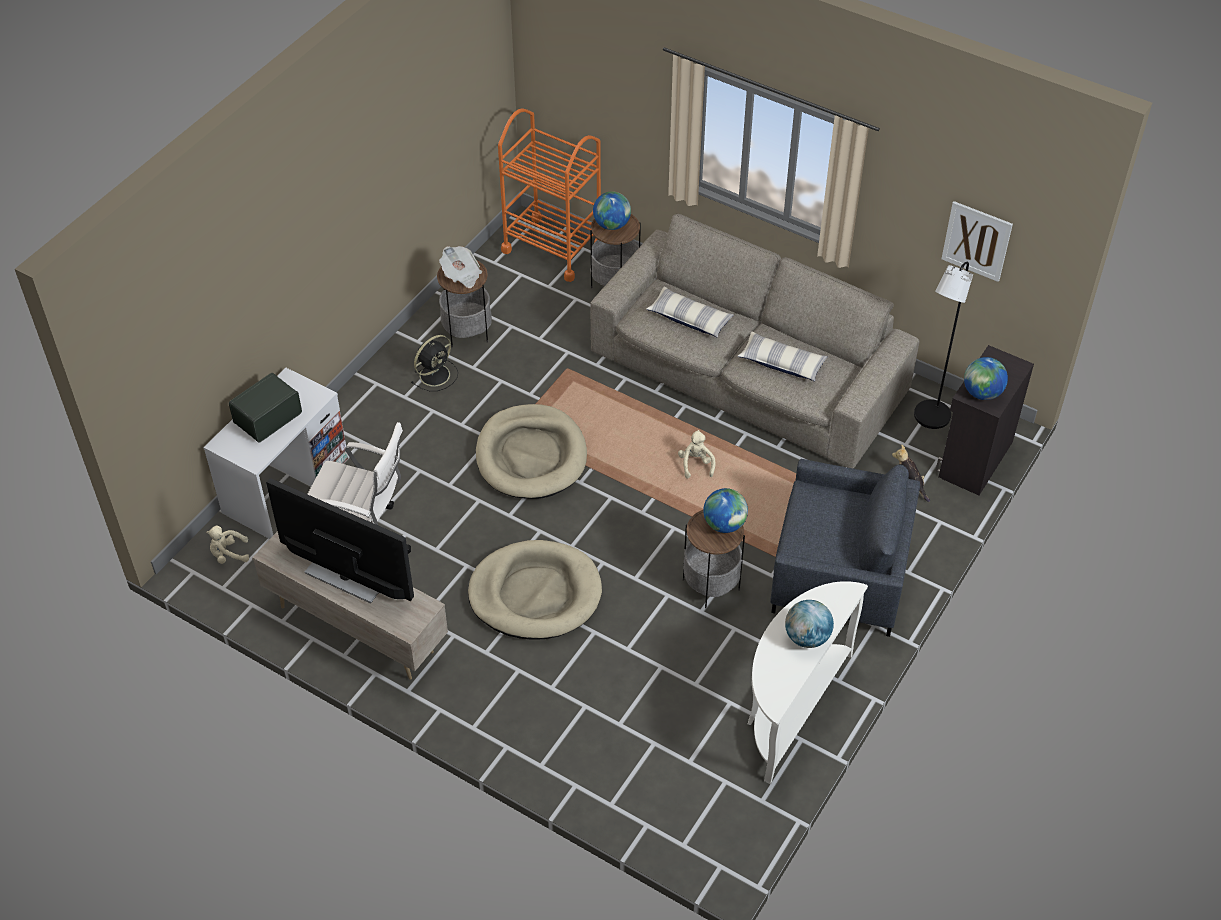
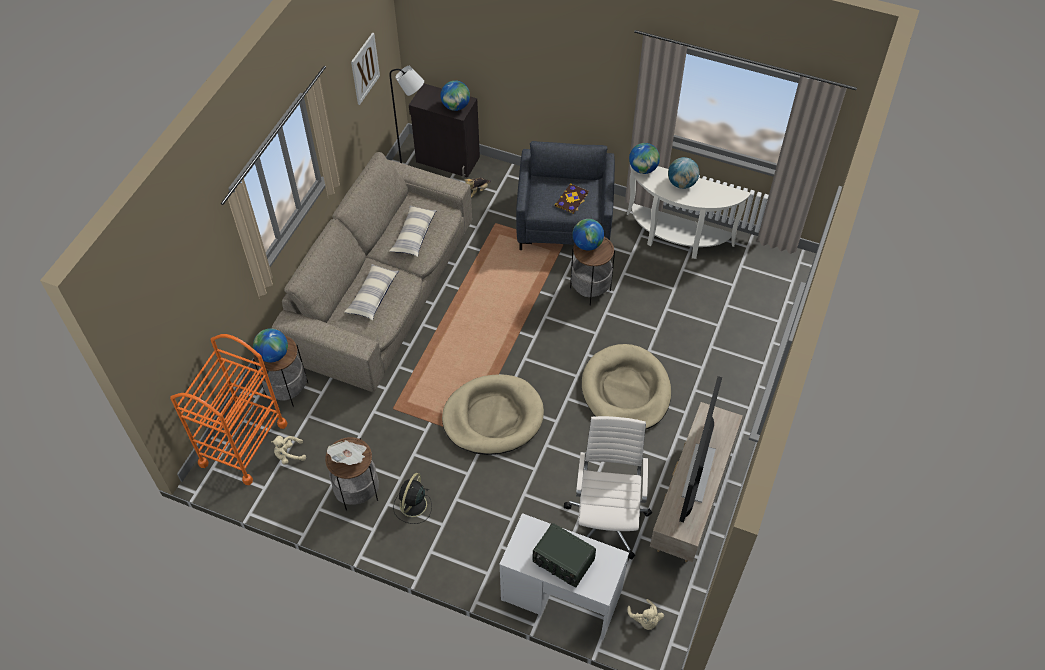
camera: 100 degrees left, 5 degrees up
black fan [411,335,458,391] -> black fan turned 105 degrees counterclockwise [393,473,432,524]
beige plush toy [678,430,715,479] -> beige plush toy moved to [271,436,306,465]
none -> book [555,183,589,214]
none -> globe [629,143,660,174]

